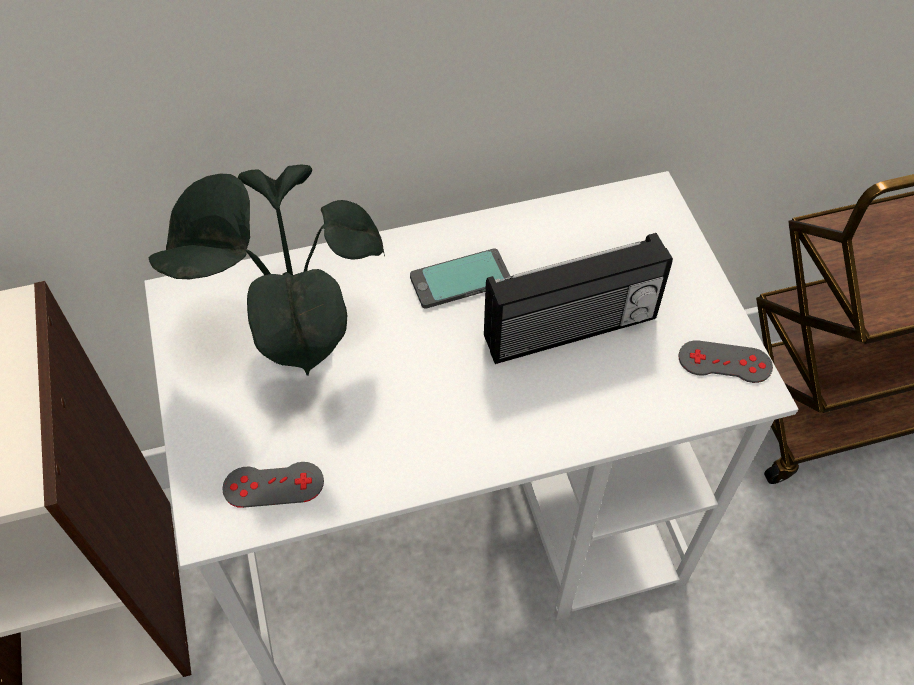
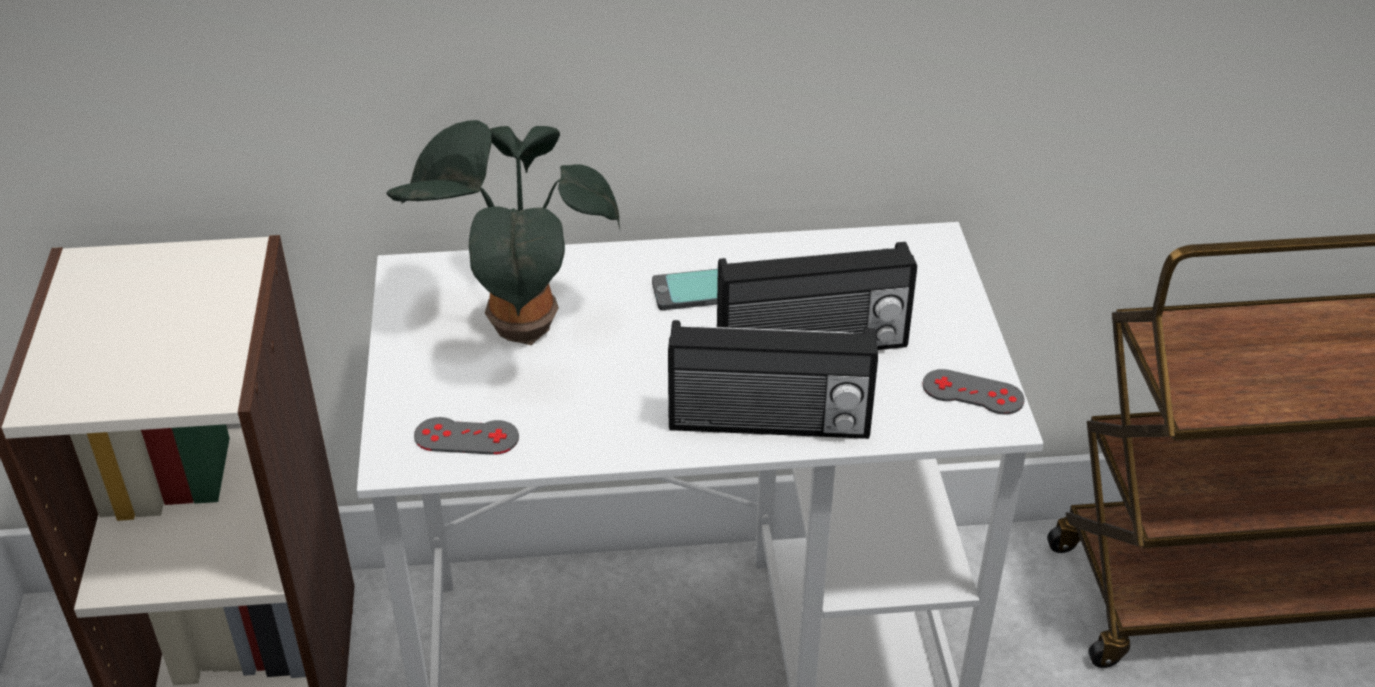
camera: 10 degrees right, 15 degrees down
none -> radio [668,320,878,439]

